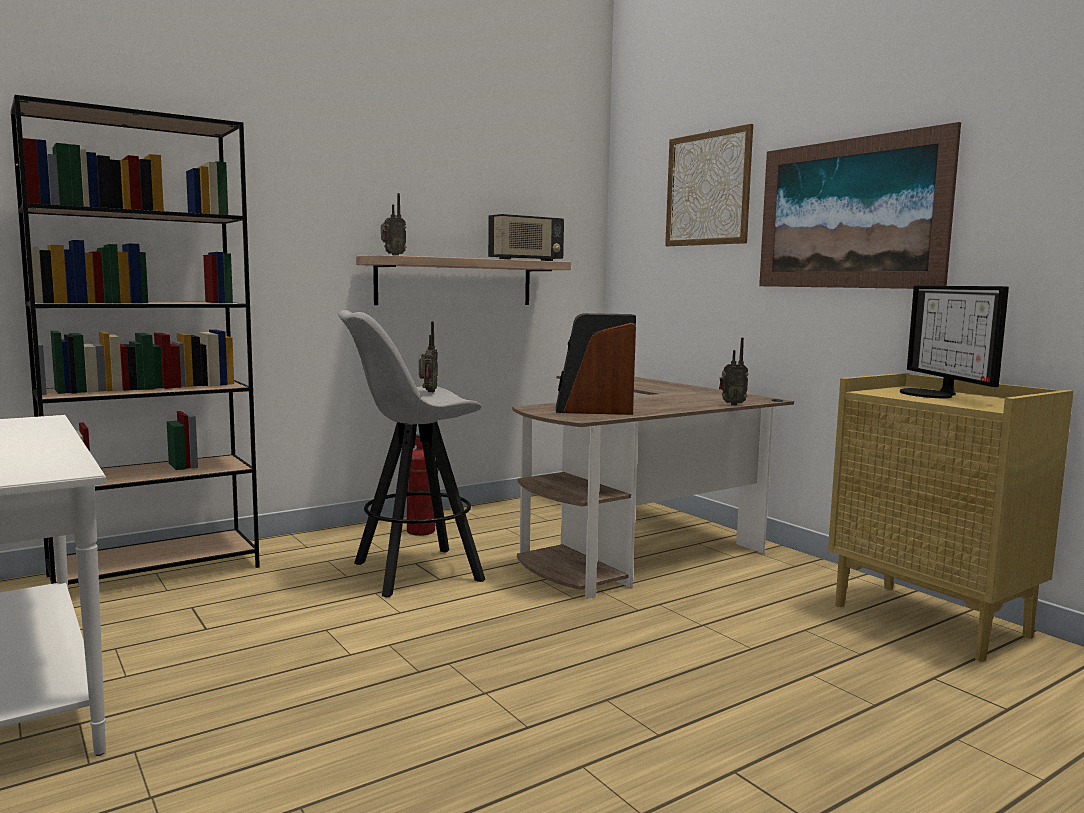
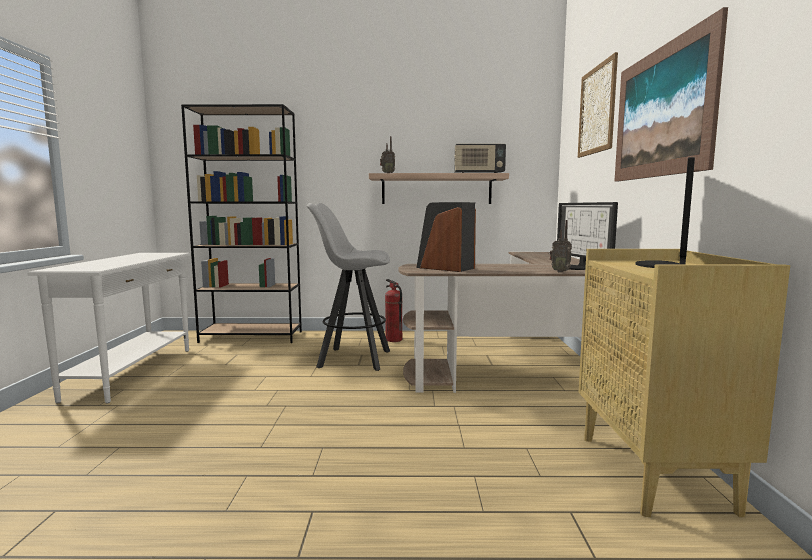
camera: 35 degrees right, 0 degrees up
radio [419,321,438,392] -> none
none -> monitor [557,202,618,270]

